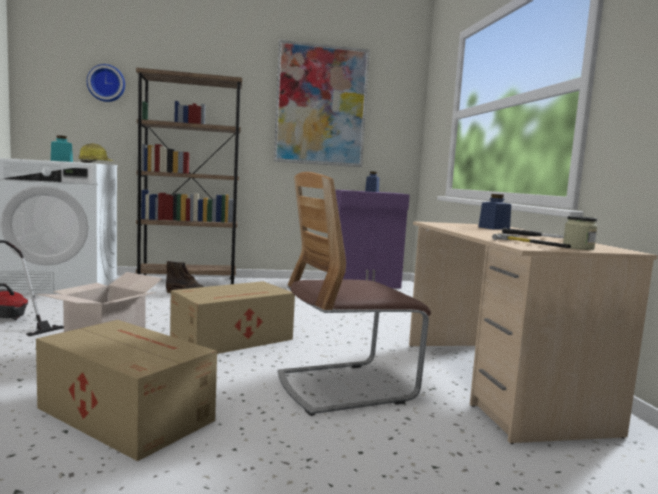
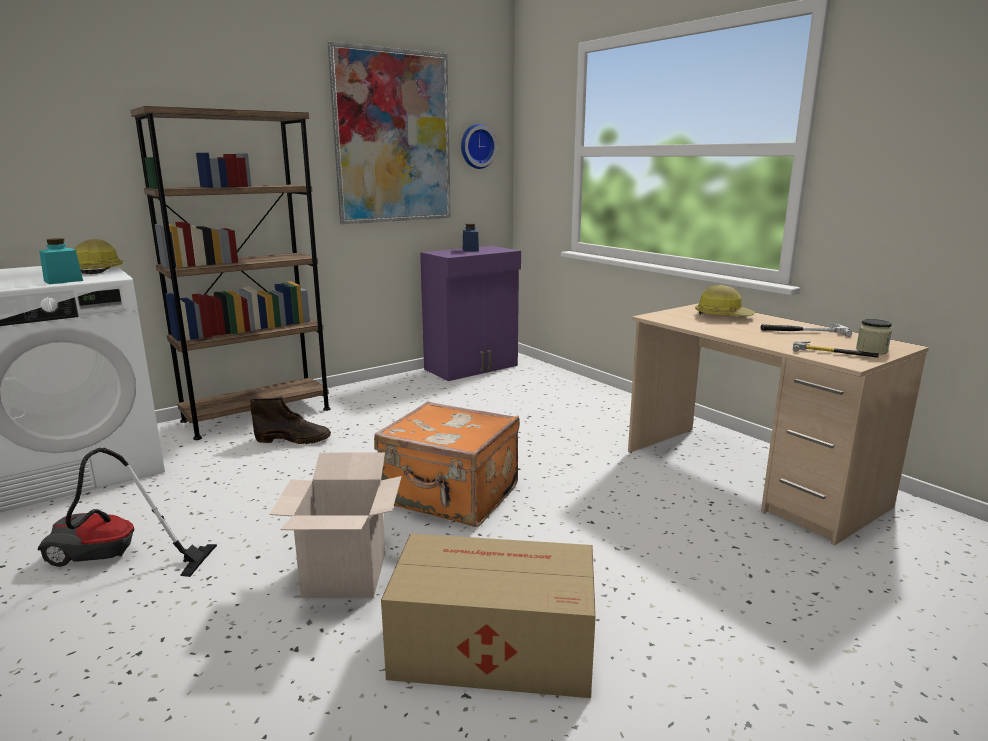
camera: 25 degrees left, 10 degrees up
wall clock [87,64,125,102] -> wall clock moved to [461,124,497,169]
cardboard box [170,281,295,354] -> orange suitcase [374,401,520,527]
chair [277,172,431,416] -> none
blue jar [478,194,511,230] -> hard hat [695,285,755,316]

